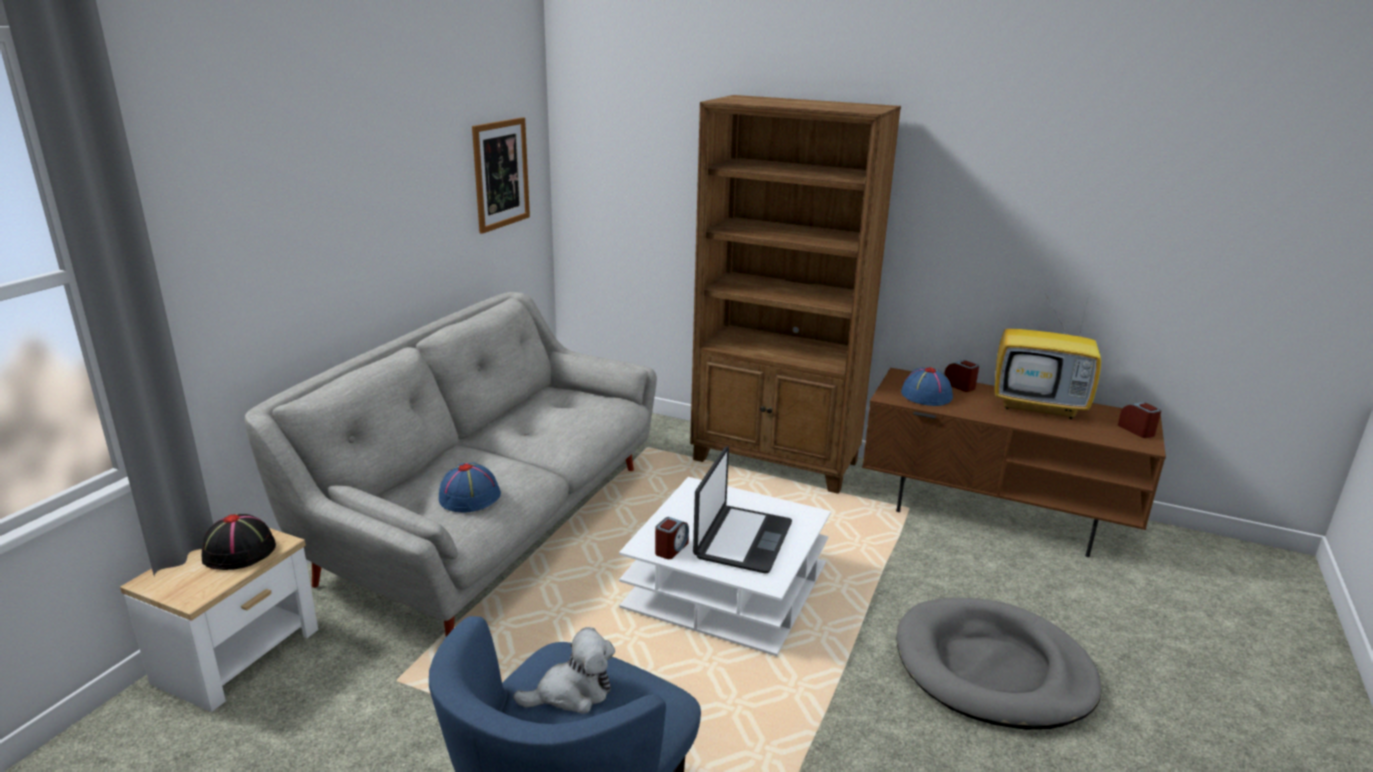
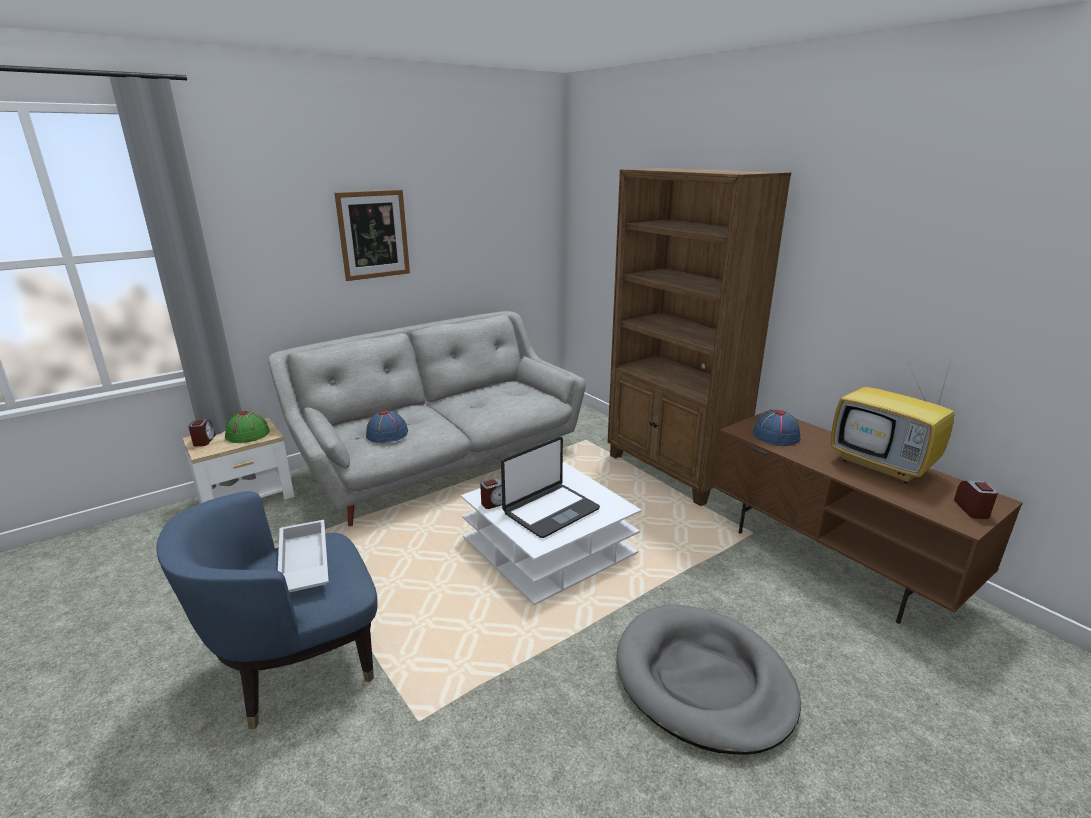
camera: 30 degrees right, 0 degrees up
black hat [201,514,276,570] -> green hat [225,411,270,443]
picture [472,117,530,234] -> picture moved to [335,190,410,281]
plush toy [513,627,615,714] -> white tray [278,520,329,592]
alarm clock [944,360,979,392] -> alarm clock moved to [188,419,216,447]

